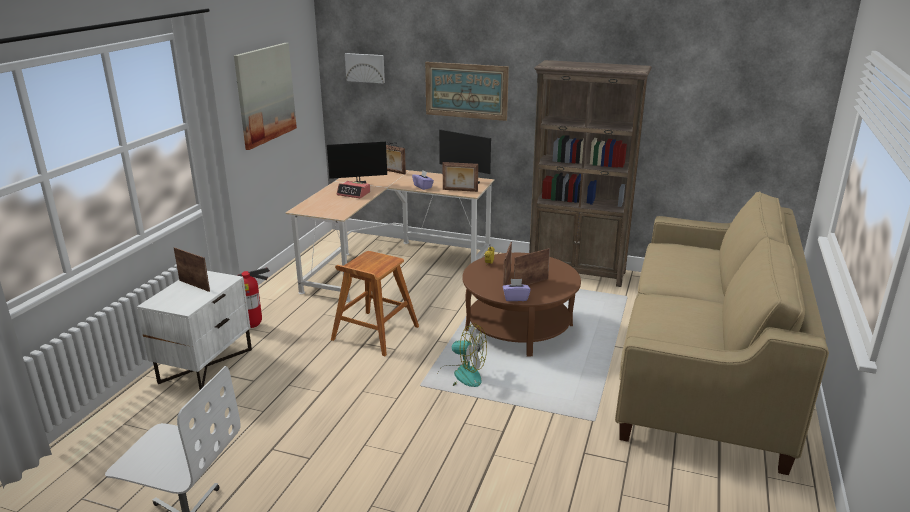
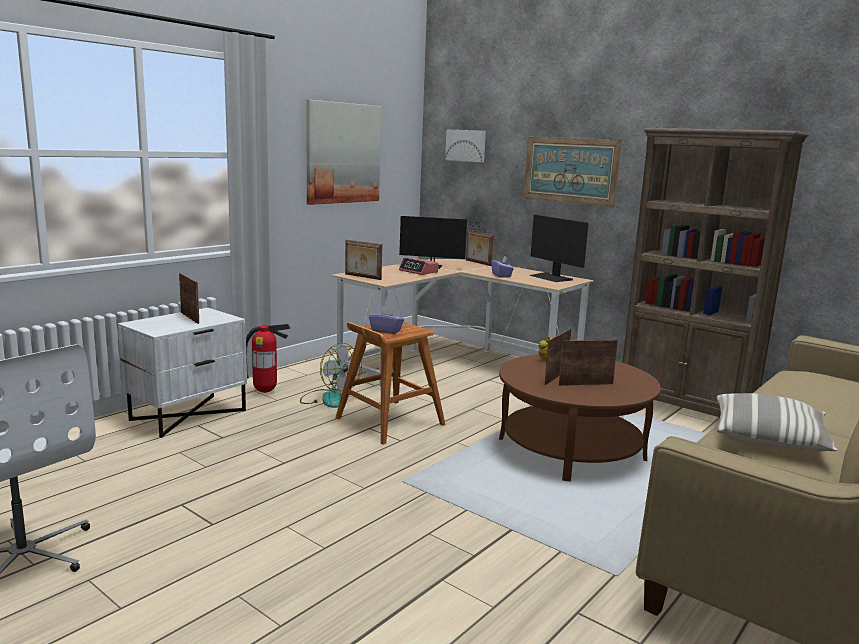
camera: 20 degrees right, 10 degrees down
fan [442,323,487,387] -> fan moved to [300,343,362,408]
picture frame [443,162,478,192] -> picture frame moved to [345,240,382,280]
purple tissue box [502,279,531,301] -> purple tissue box moved to [369,306,404,334]
none -> pillow [717,393,837,451]

